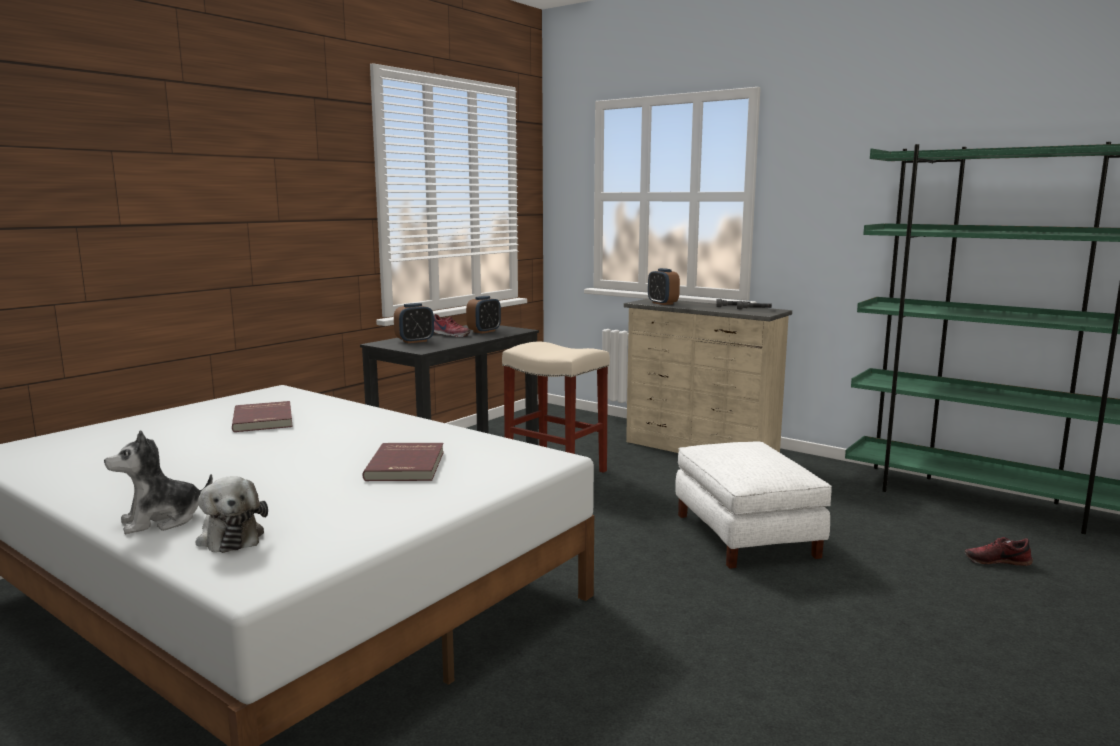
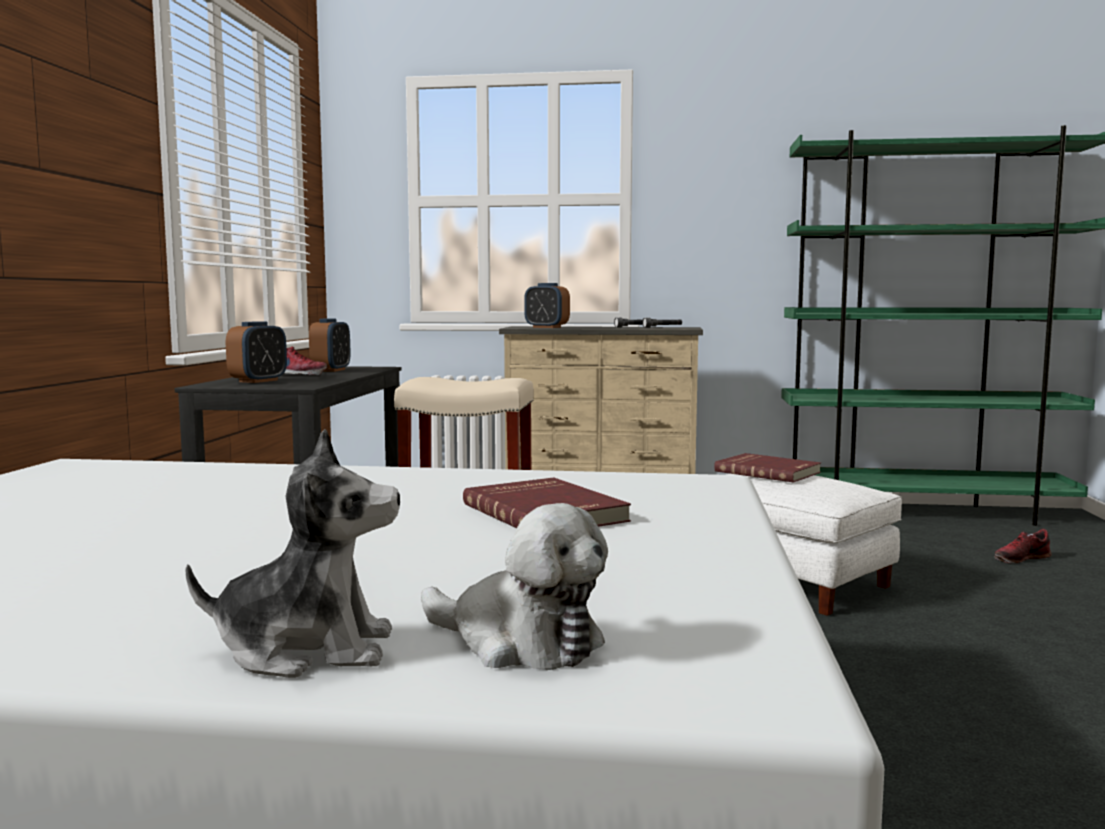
camera: 30 degrees left, 5 degrees down
plush toy [104,430,213,534] -> plush toy turned 120 degrees counterclockwise [185,429,400,678]
red book [232,401,293,432] -> red book moved to [714,453,821,483]

